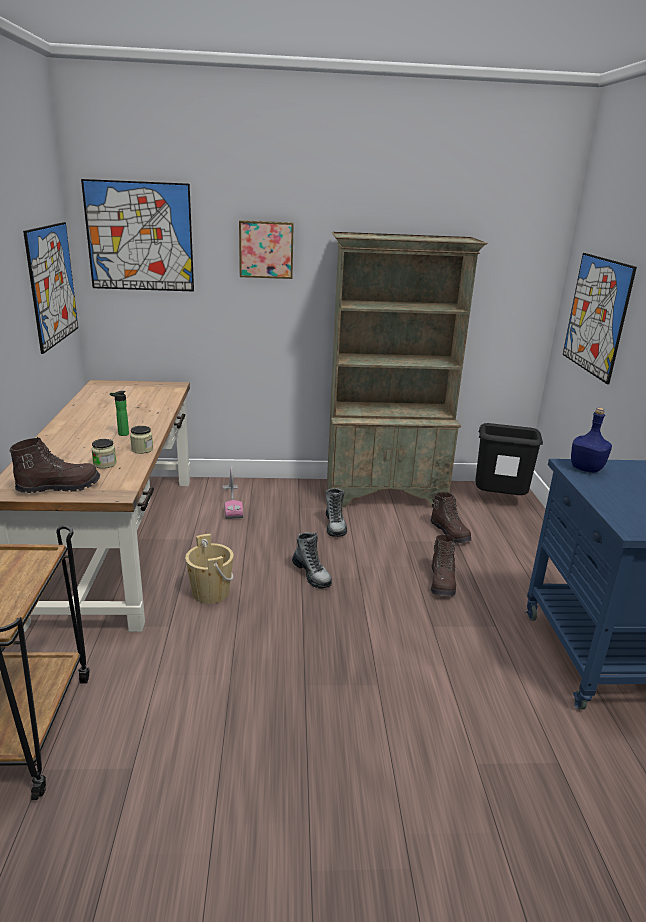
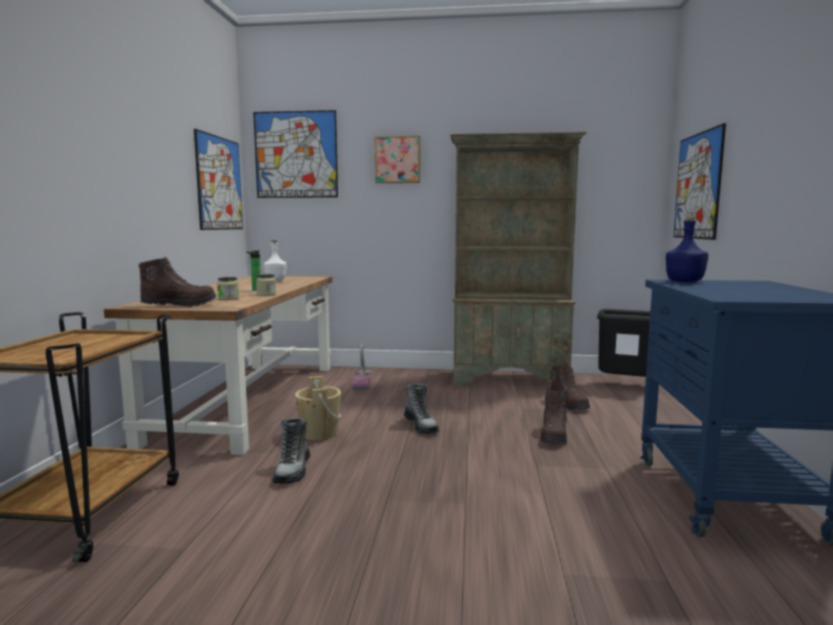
camera: 10 degrees right, 15 degrees down
boot [325,488,347,537] -> boot moved to [273,418,310,483]
none -> white bottle [264,240,286,281]

